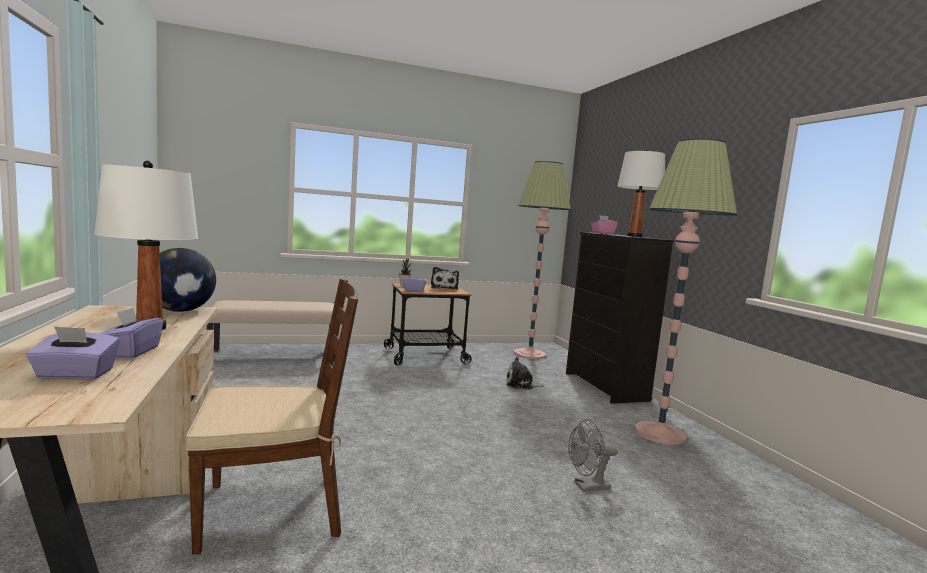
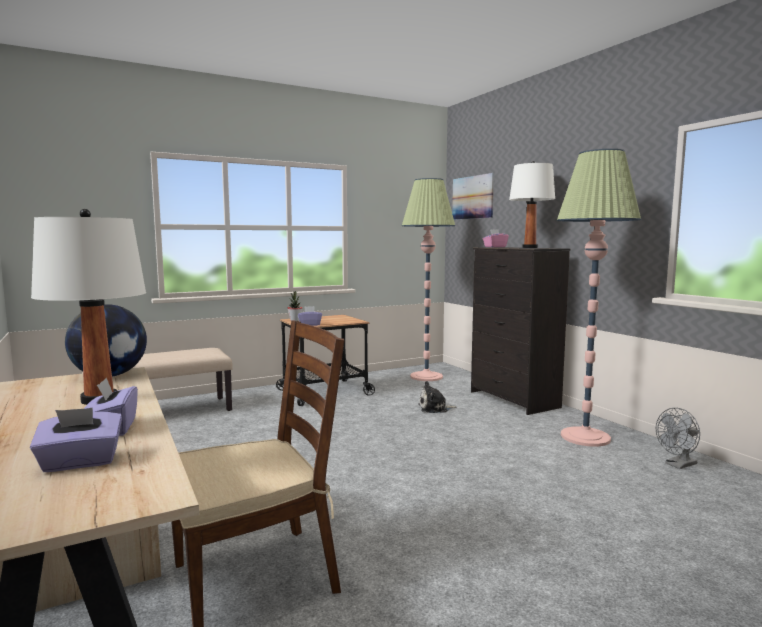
camera: 10 degrees left, 0 degrees up
plush toy [431,267,459,290] -> none
grey fan [568,419,618,492] -> grey fan moved to [656,408,700,469]
none -> picture [452,173,494,220]

